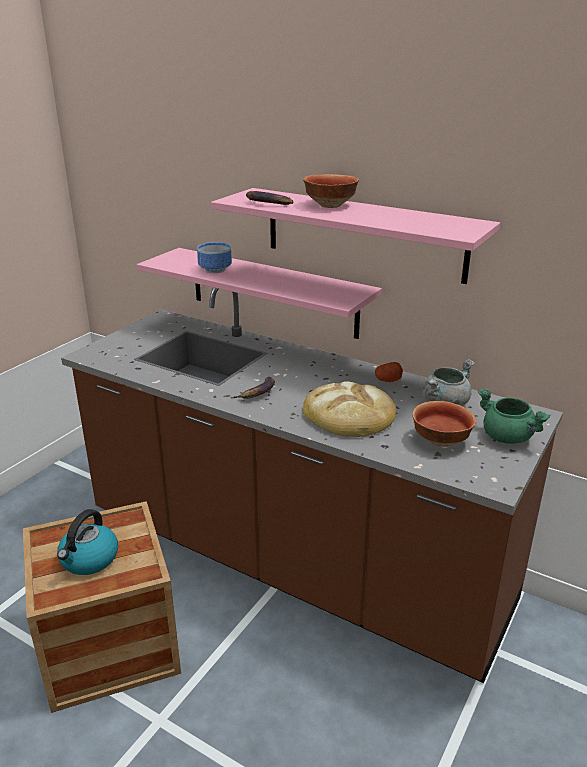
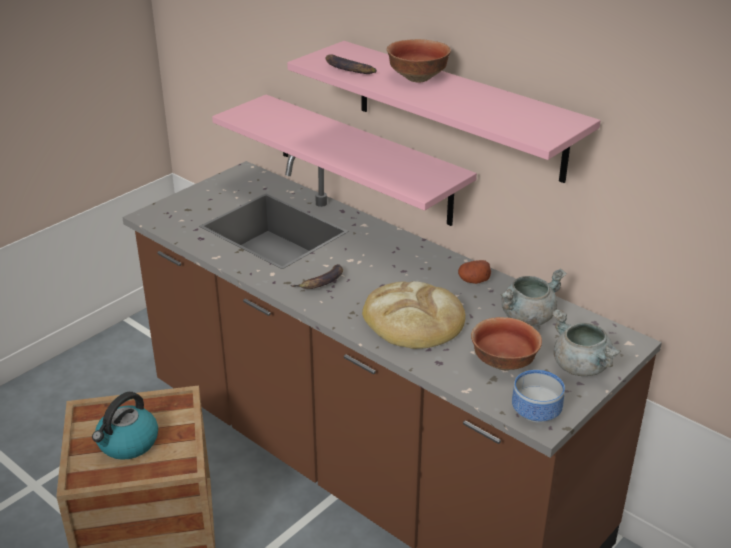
camera: 10 degrees right, 5 degrees up
bowl [197,242,232,273] -> bowl moved to [512,370,565,422]
green cooking pot [478,389,551,444] -> grey cooking pot [552,309,621,376]

